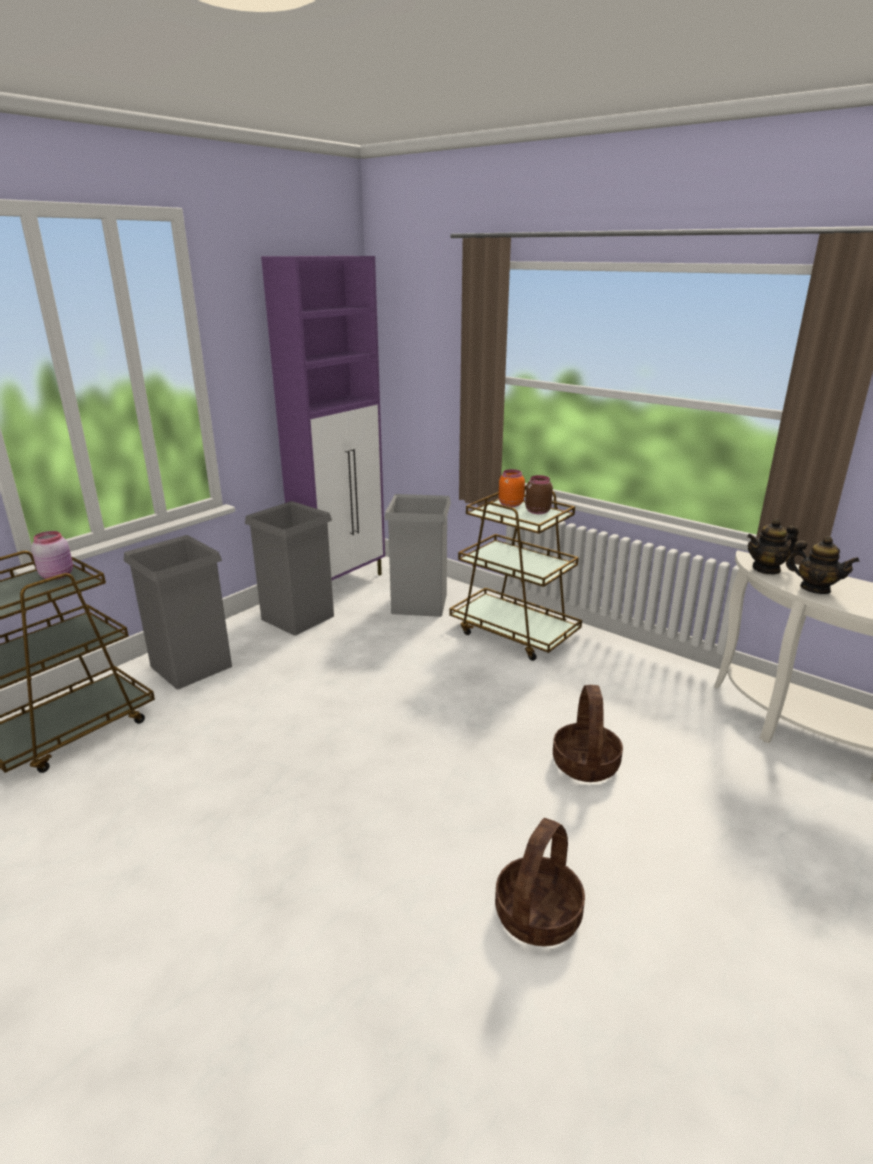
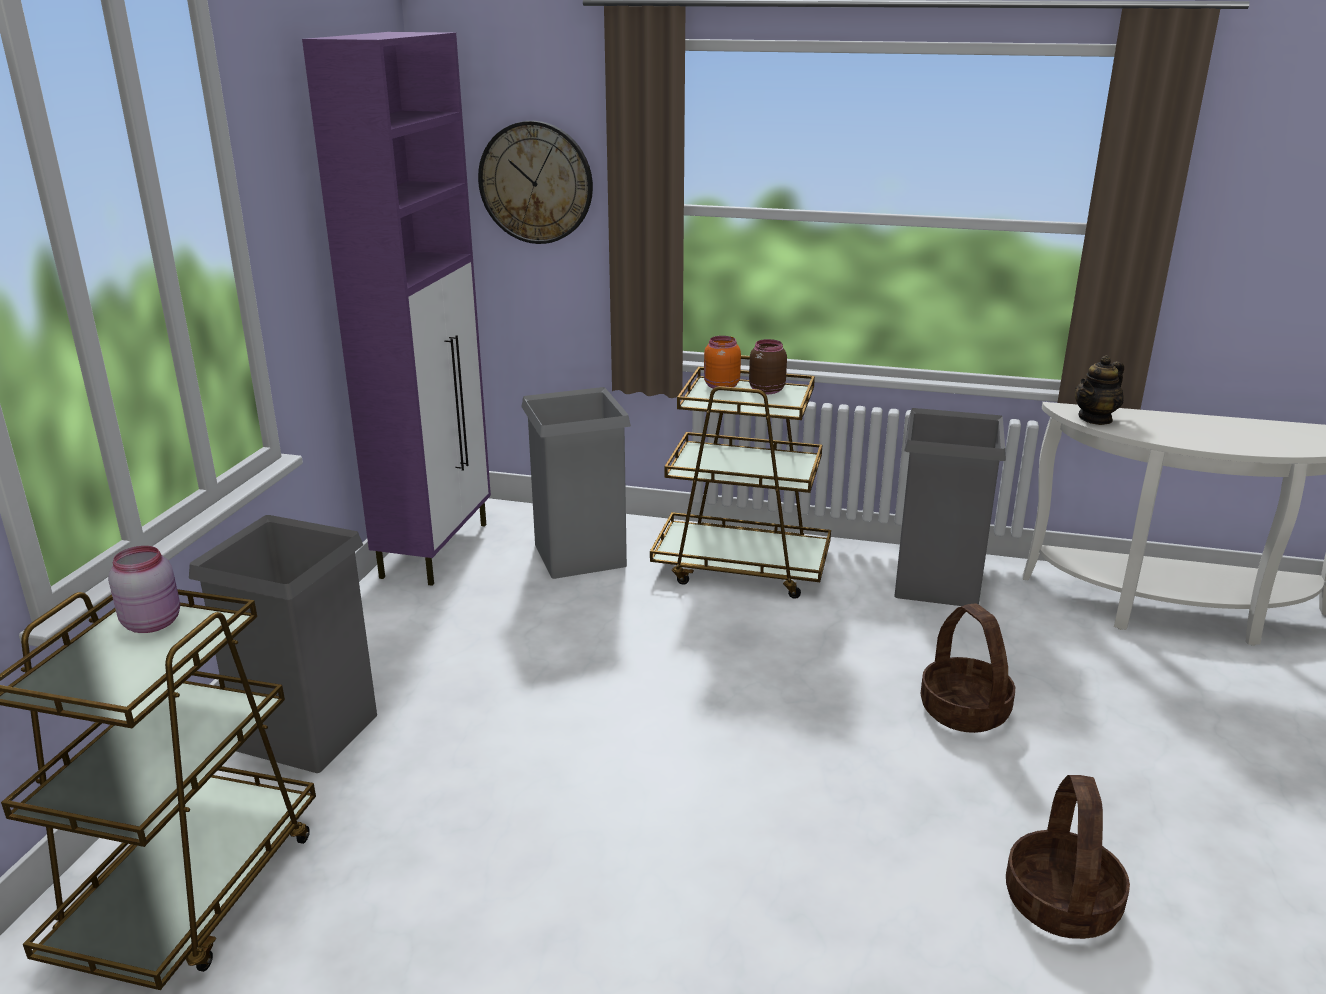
camera: 25 degrees left, 0 degrees up
grey trash can [245,501,334,635] -> grey trash can moved to [894,408,1006,606]
teapot [786,536,859,594] -> none
none -> wall clock [478,121,593,244]

